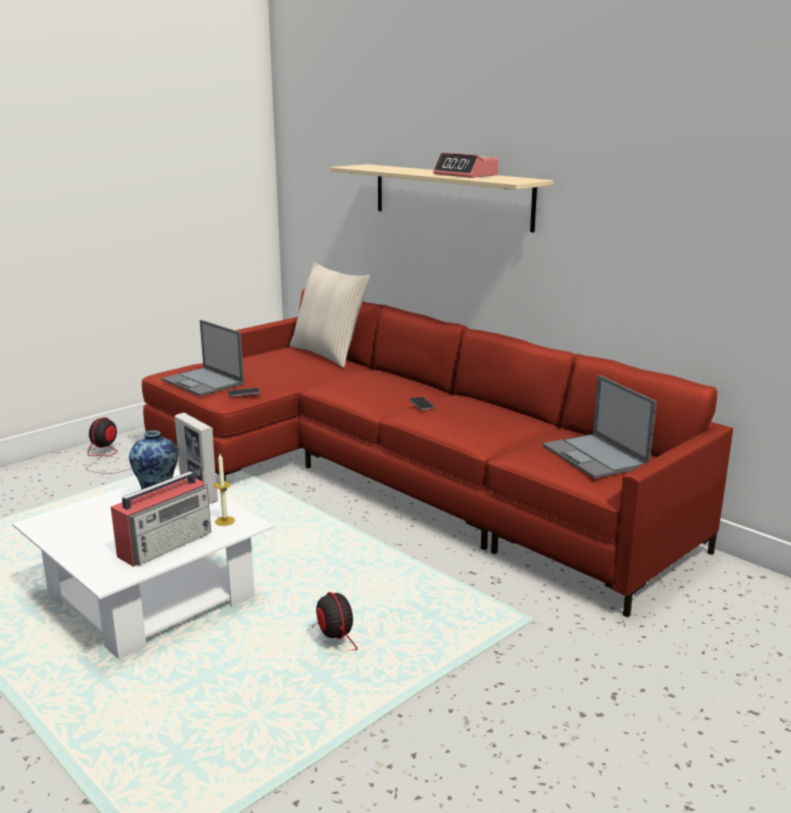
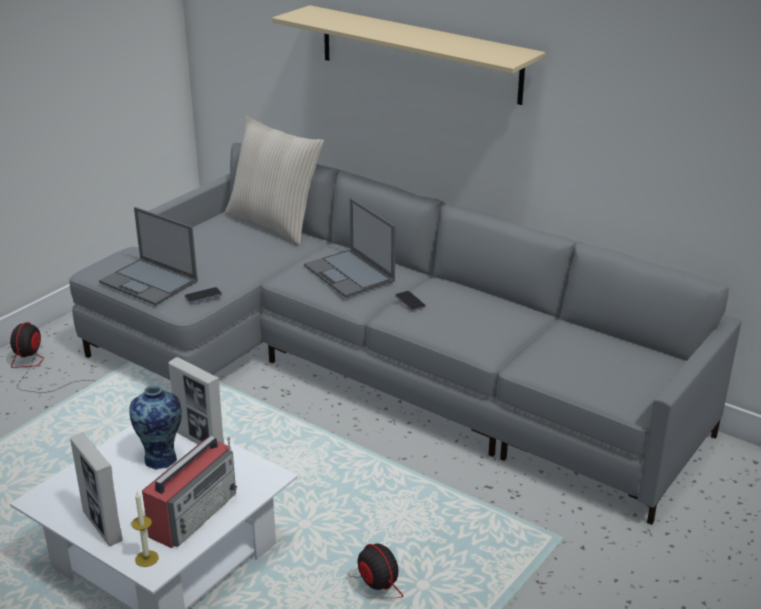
camera: 10 degrees left, 10 degrees up
red sofa [142,289,733,617] -> grey sofa [69,143,742,525]
candle [214,454,235,526] -> candle moved to [132,492,159,567]
alarm clock [433,153,499,178] -> none
laptop [543,375,657,479] -> laptop moved to [304,198,396,298]
none -> picture frame [70,432,123,546]

